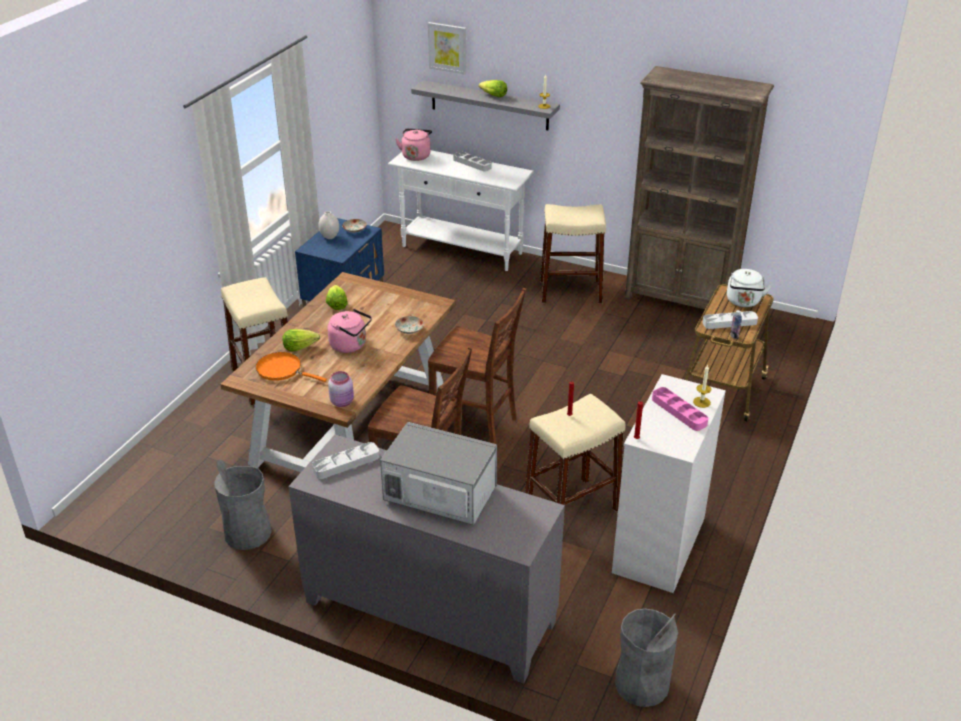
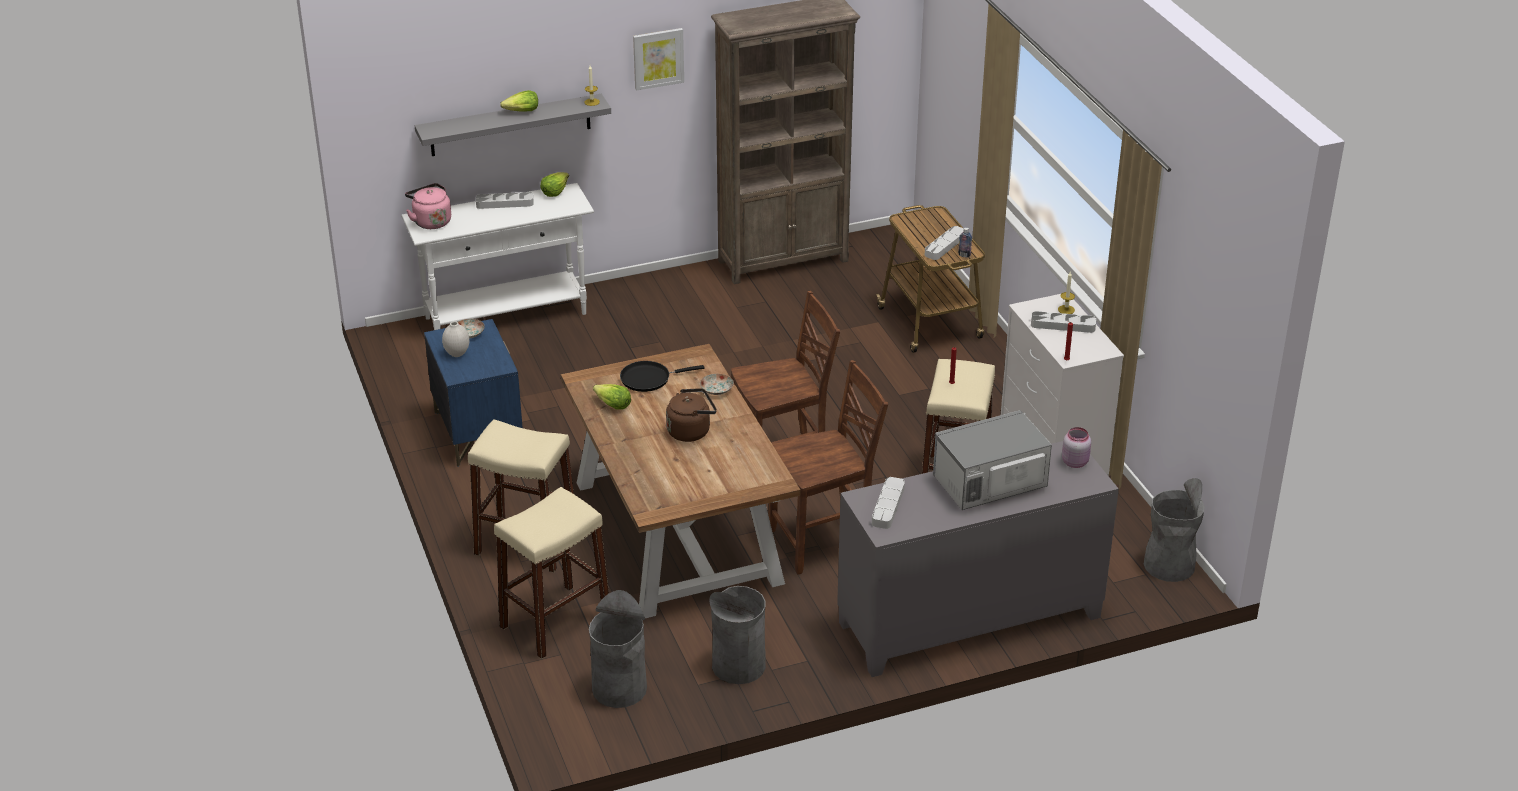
camera: 45 degrees left, 0 degrees up
orange frying pan [256,352,327,382] -> none
lettuce [282,329,320,351] -> lettuce moved to [540,172,569,197]
pink kettle [328,309,372,353] -> brown kettle [666,388,717,442]
pink jar [328,371,354,407] -> pink jar moved to [1062,427,1091,468]
picture [428,22,466,74] -> picture moved to [633,28,684,91]
beige stool [540,204,606,303] -> beige stool moved to [494,487,609,659]
pink tray [652,387,708,431] -> grey tray [1031,311,1096,333]
white kettle [727,269,772,307] -> none
none -> grey trash can [589,590,647,708]
none -> black frying pan [620,361,704,392]

